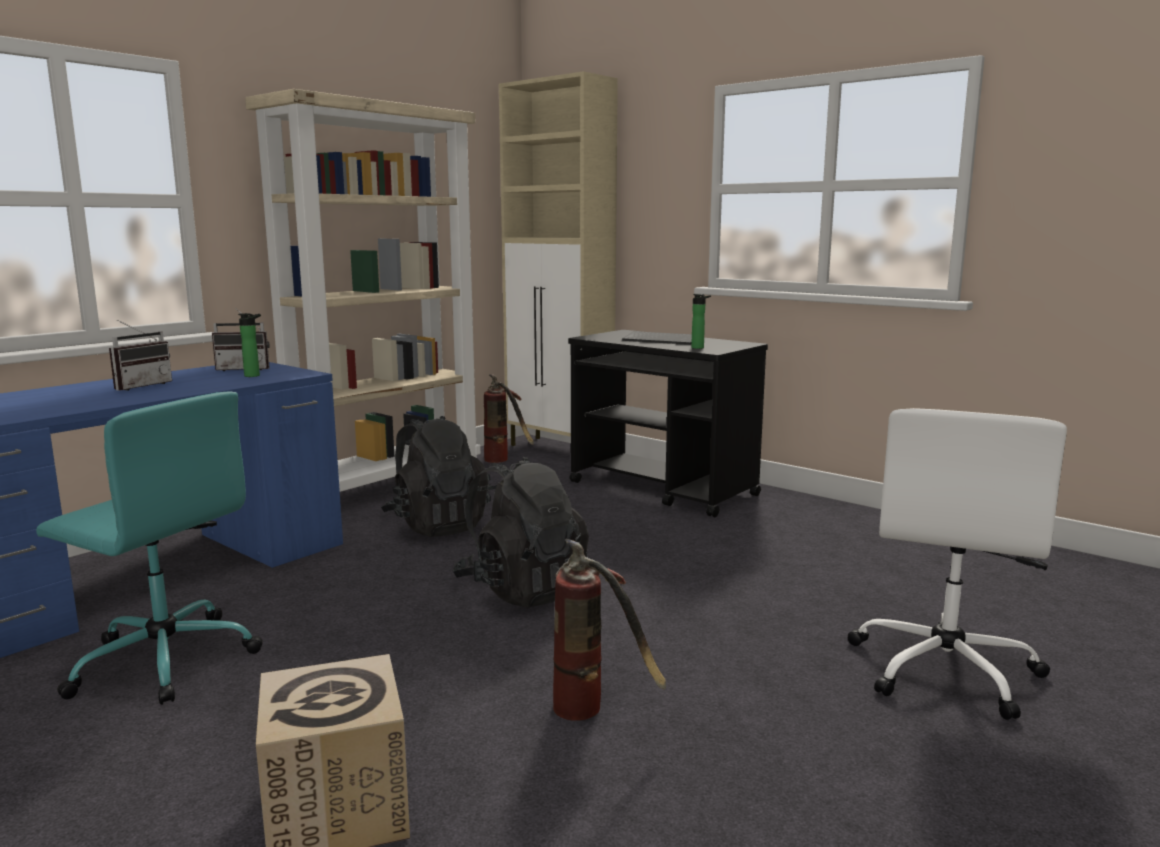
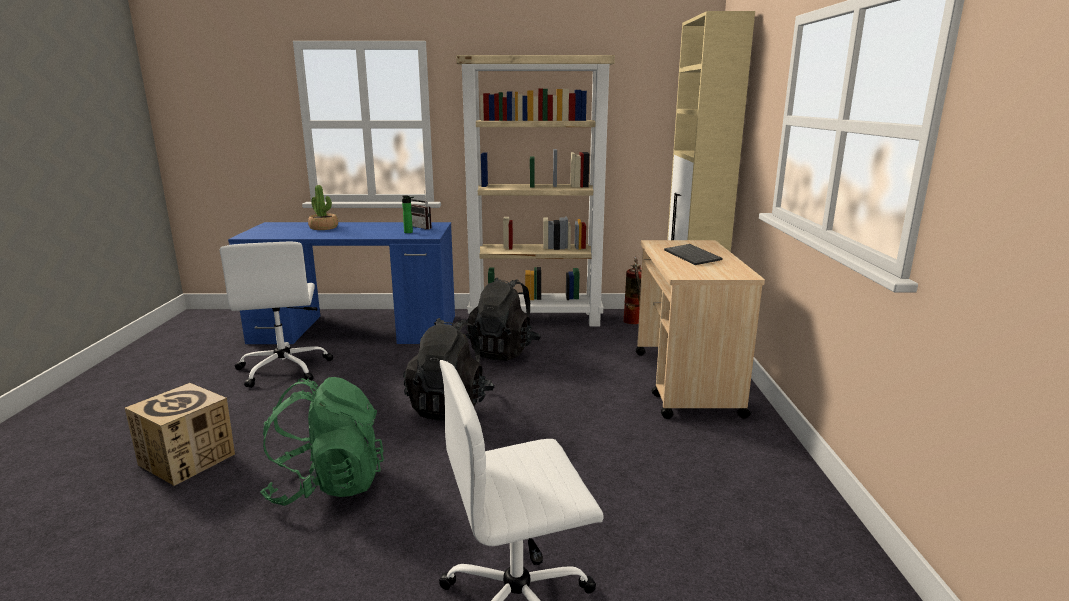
camera: 50 degrees right, 5 degrees up
turquoise office chair [36,391,263,705] -> white office chair [220,241,333,388]
radio [109,320,172,391] -> none
fire extinguisher [553,539,666,721] -> green backpack [260,377,384,506]
black cart [568,330,768,517] -> beige cart [636,240,765,419]
bottle [691,294,711,349] -> none
none -> potted plant [308,185,338,230]

